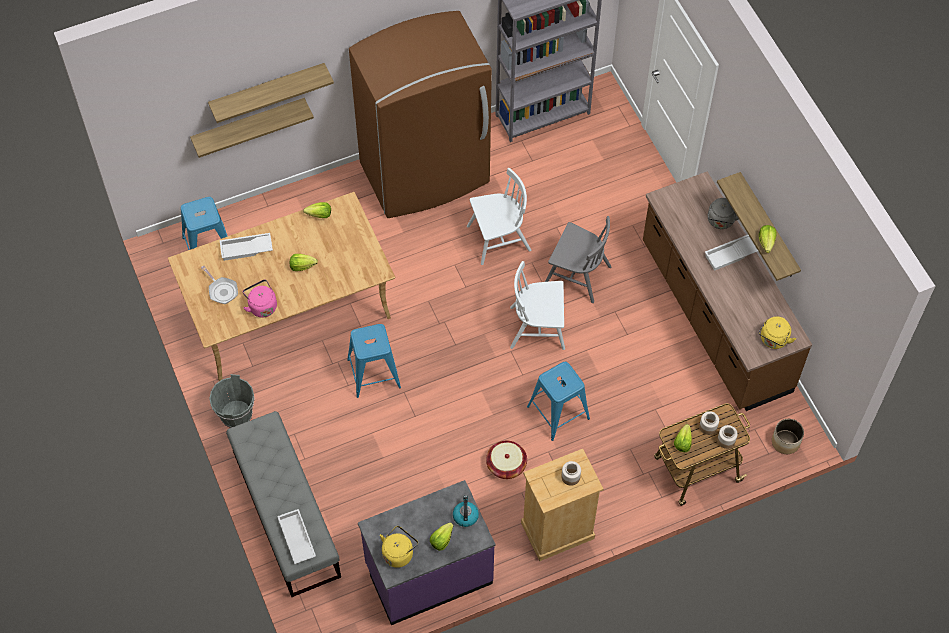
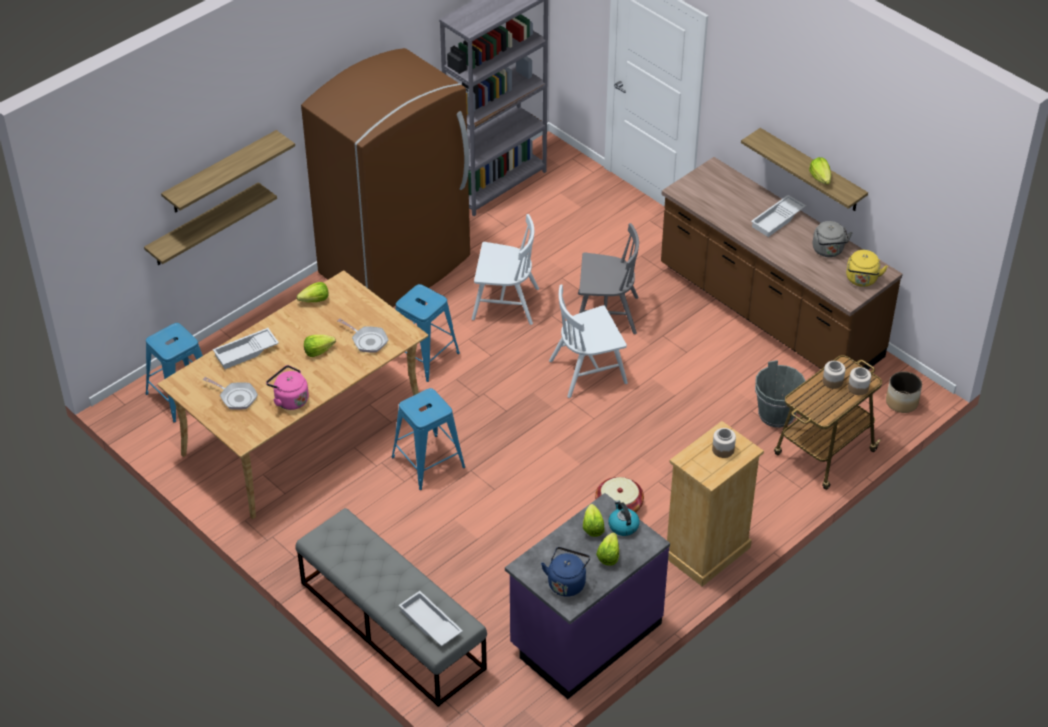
camera: 20 degrees left, 15 degrees down
grey bucket [209,374,255,428] -> grey bucket moved to [755,360,806,428]
yellow kettle [380,526,418,568] -> blue kettle [541,547,590,597]
white chair [467,168,531,265] -> white chair turned 45 degrees clockwise [472,214,539,325]
blue stool [527,362,590,441] -> blue stool moved to [395,284,460,382]
lettuce [674,424,692,452] -> lettuce moved to [583,504,605,537]
grey kettle [708,198,739,229] -> grey kettle moved to [813,221,853,257]
none -> frying pan [337,319,388,353]

